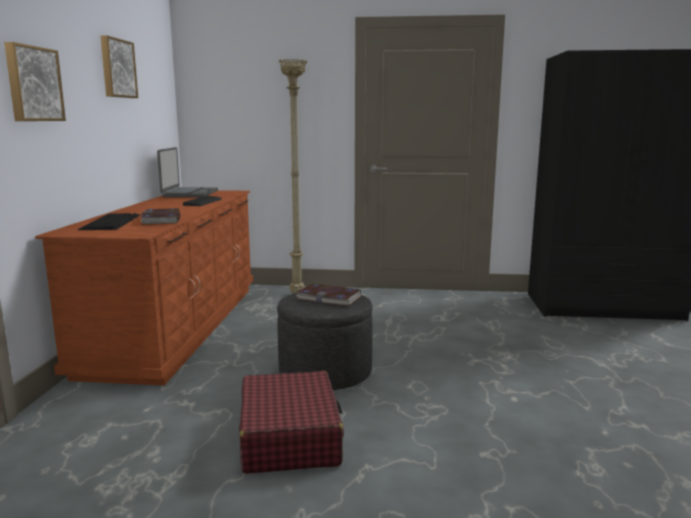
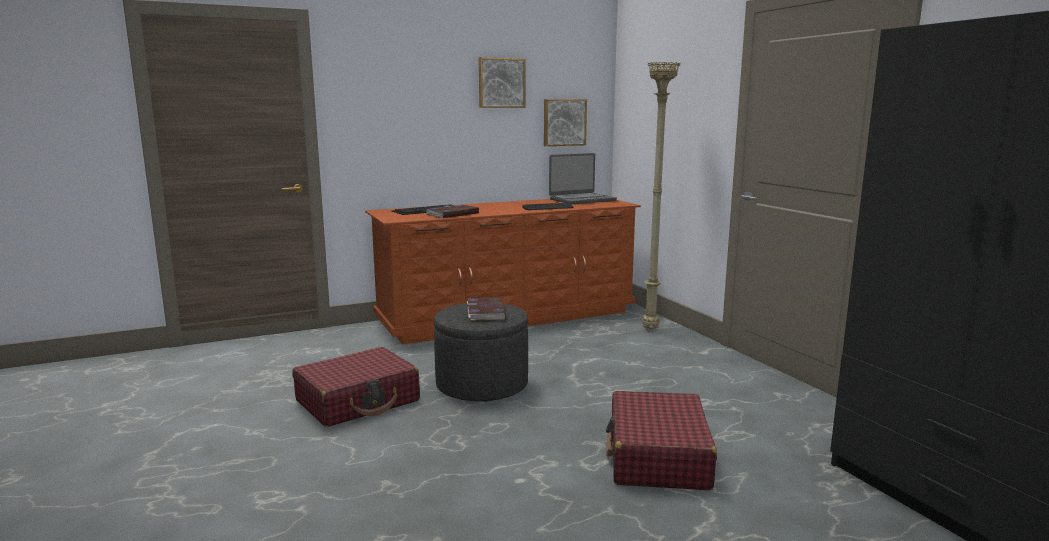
camera: 60 degrees right, 0 degrees up
picture [4,42,66,121] -> picture moved to [544,99,587,146]
none -> red suitcase [606,391,717,490]

